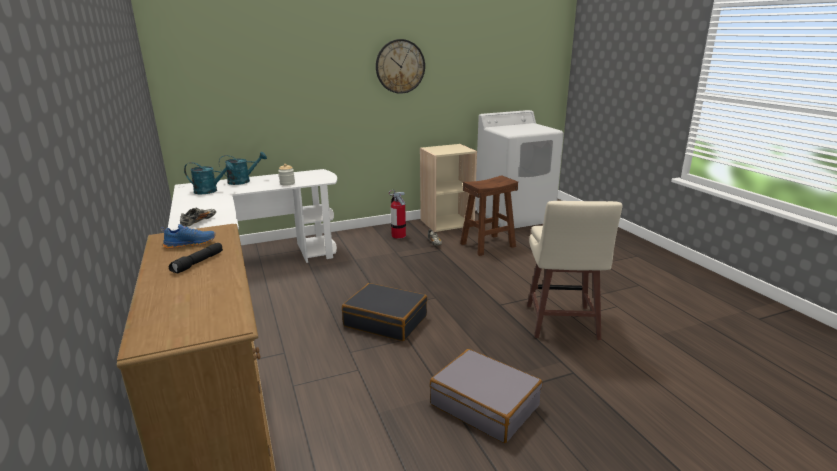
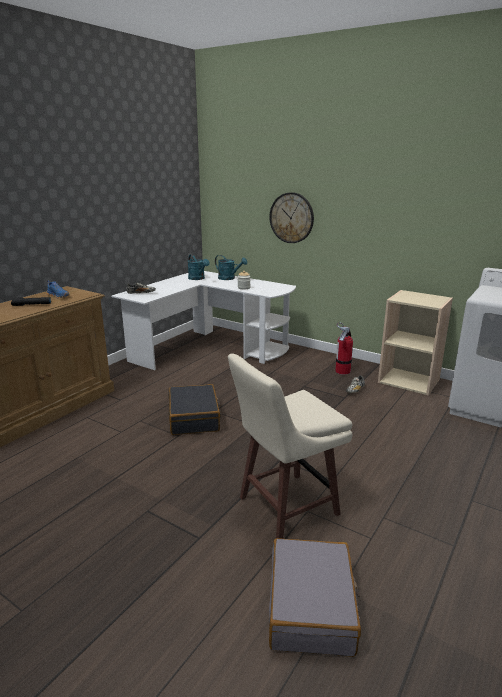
camera: 55 degrees right, 0 degrees up
wall clock [376,39,425,94] -> wall clock moved to [269,192,314,243]
grey suitcase [430,349,542,443] -> grey suitcase moved to [269,538,361,657]
brown stool [460,175,518,256] -> none

